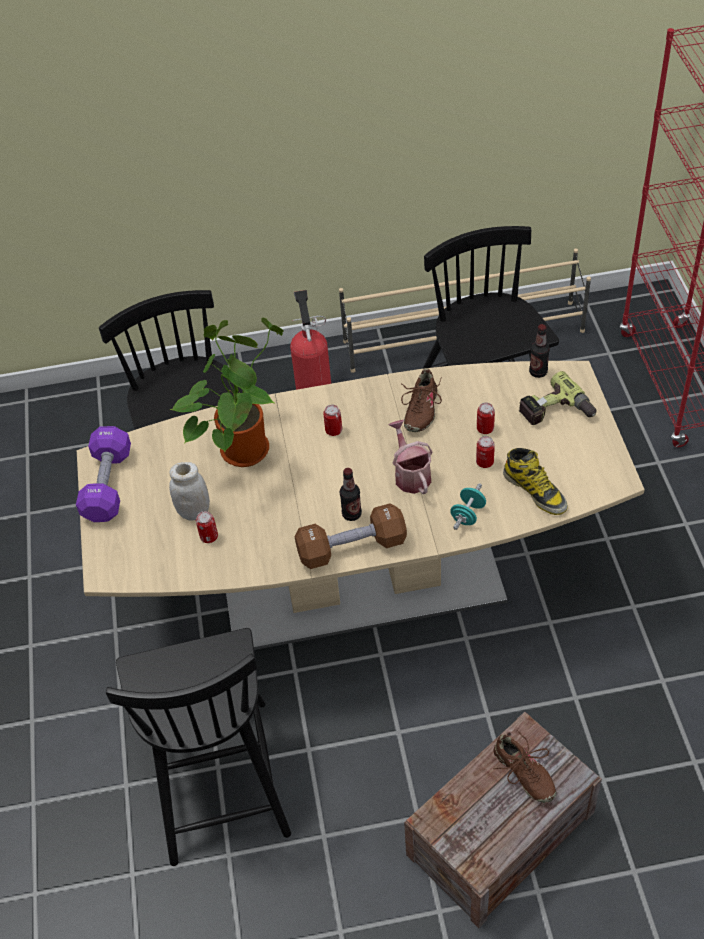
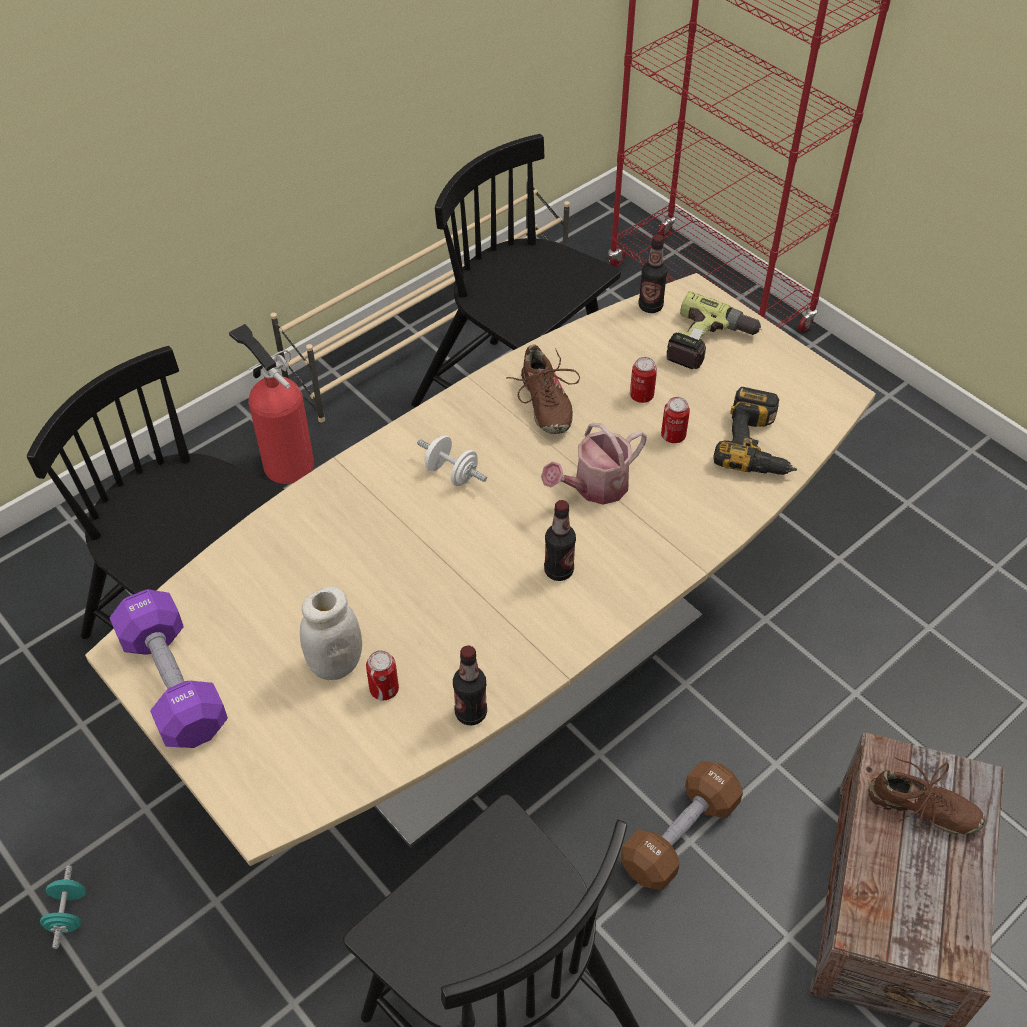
camera: 35 degrees left, 0 degrees up
potted plant [170,317,284,467] -> none
brown dumbbell [295,503,407,569] -> brown dumbbell moved to [621,761,743,890]
can [323,405,342,436] -> white dumbbell [417,435,487,486]
watering can [389,420,433,494] -> watering can turned 75 degrees counterclockwise [541,423,647,505]
turquoise dumbbell [450,483,486,530] -> turquoise dumbbell moved to [40,865,86,949]
boot [503,448,568,515] -> power drill [714,387,797,475]
none -> bottle [453,645,487,726]

